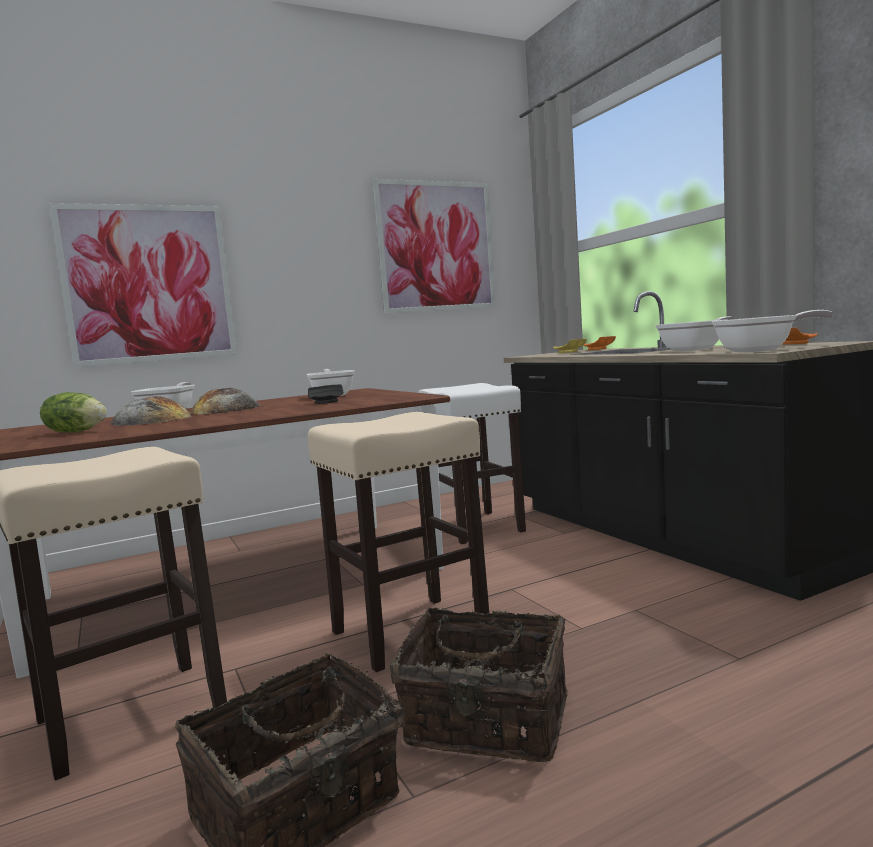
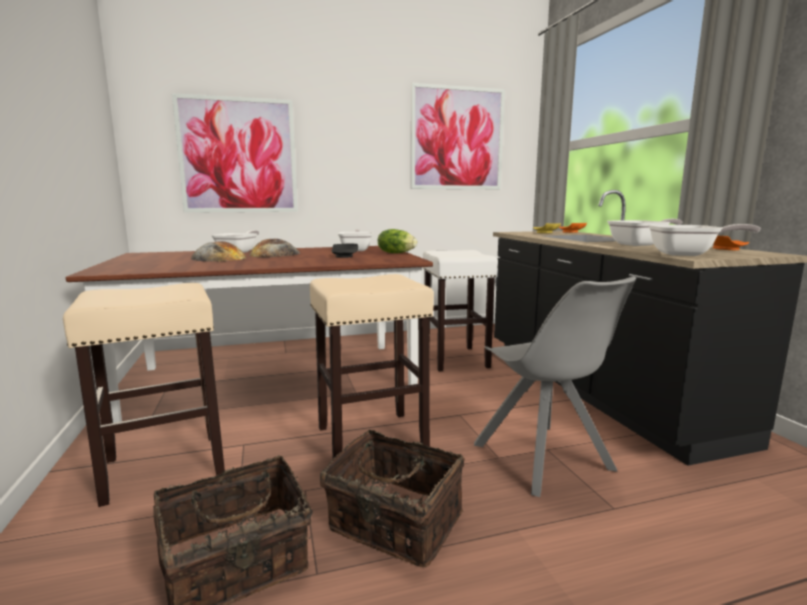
camera: 10 degrees right, 5 degrees up
lettuce [40,392,107,432] -> lettuce moved to [378,229,417,253]
none -> grey chair [474,276,636,497]

